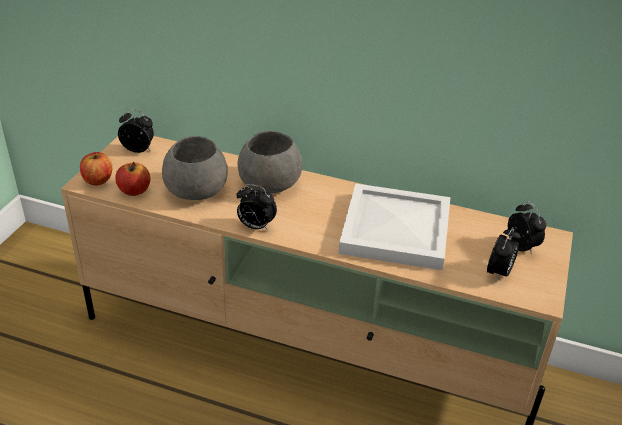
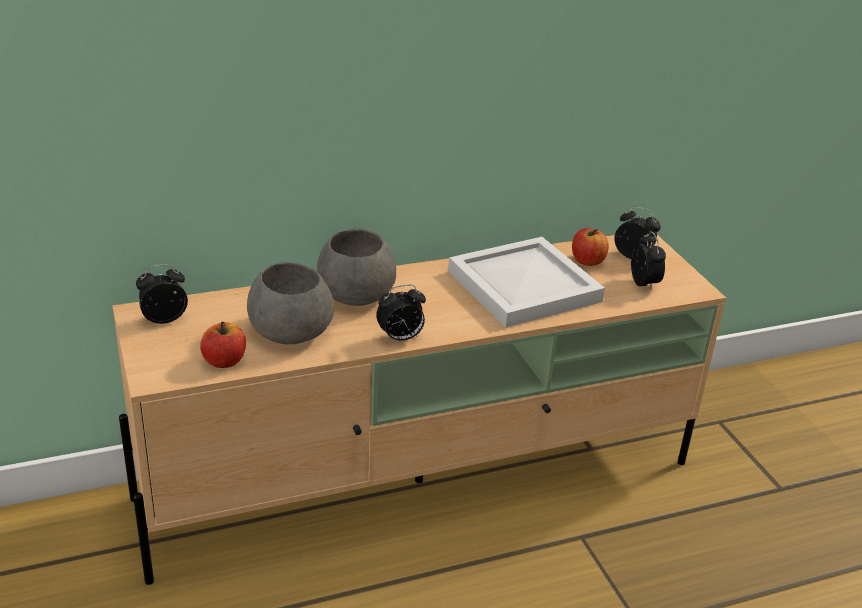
camera: 40 degrees left, 5 degrees down
apple [80,152,112,185] -> apple moved to [572,228,609,266]

